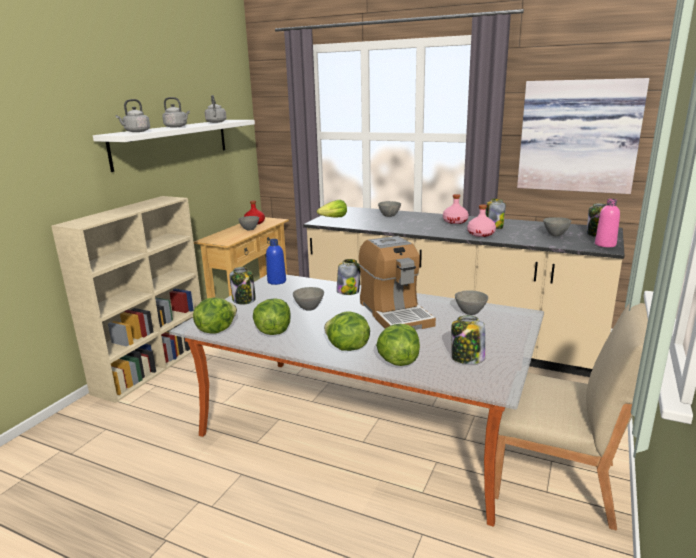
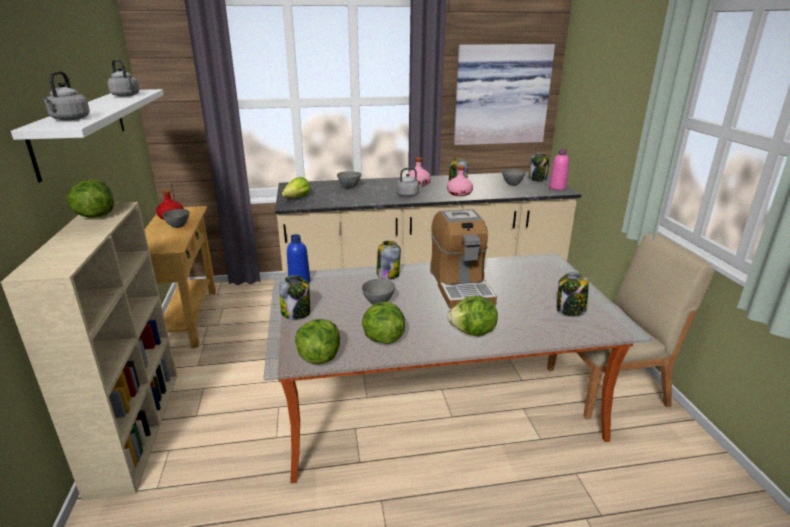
camera: 35 degrees left, 5 degrees up
grey kettle [162,97,190,128] -> grey kettle moved to [396,167,425,197]
coffee machine [359,236,436,330] -> coffee machine turned 45 degrees clockwise [430,209,497,309]
lettuce [376,324,420,366] -> lettuce moved to [67,180,114,218]
grey bowl [455,290,488,315] -> none

